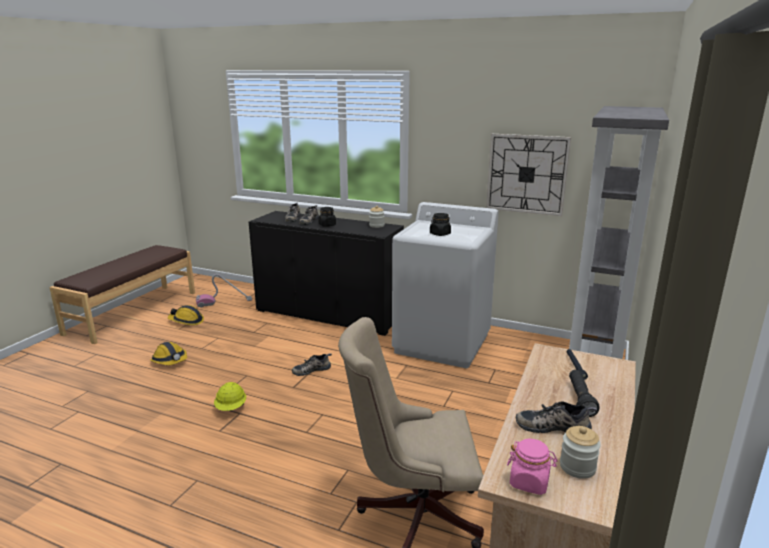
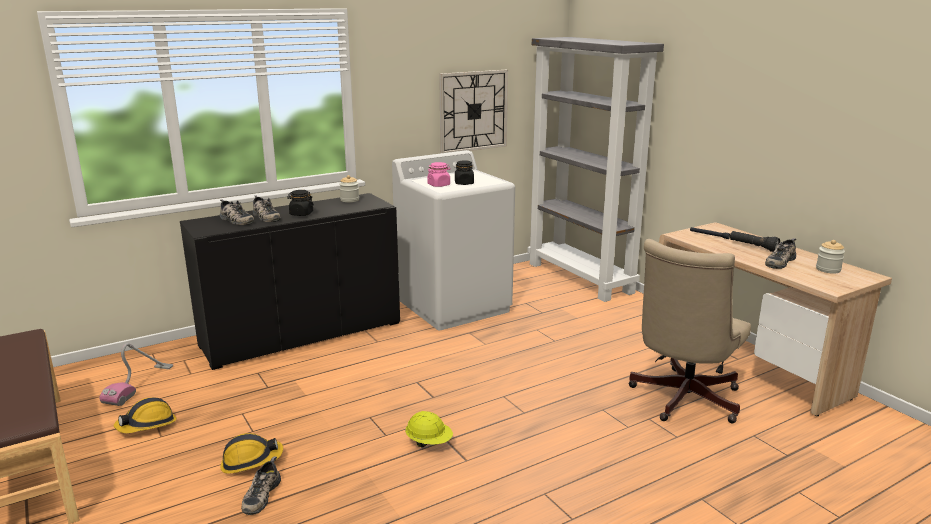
camera: 55 degrees left, 0 degrees up
shoe [292,353,332,376] -> shoe moved to [241,456,281,515]
pink jar [507,439,558,495] -> pink jar moved to [427,162,451,187]

